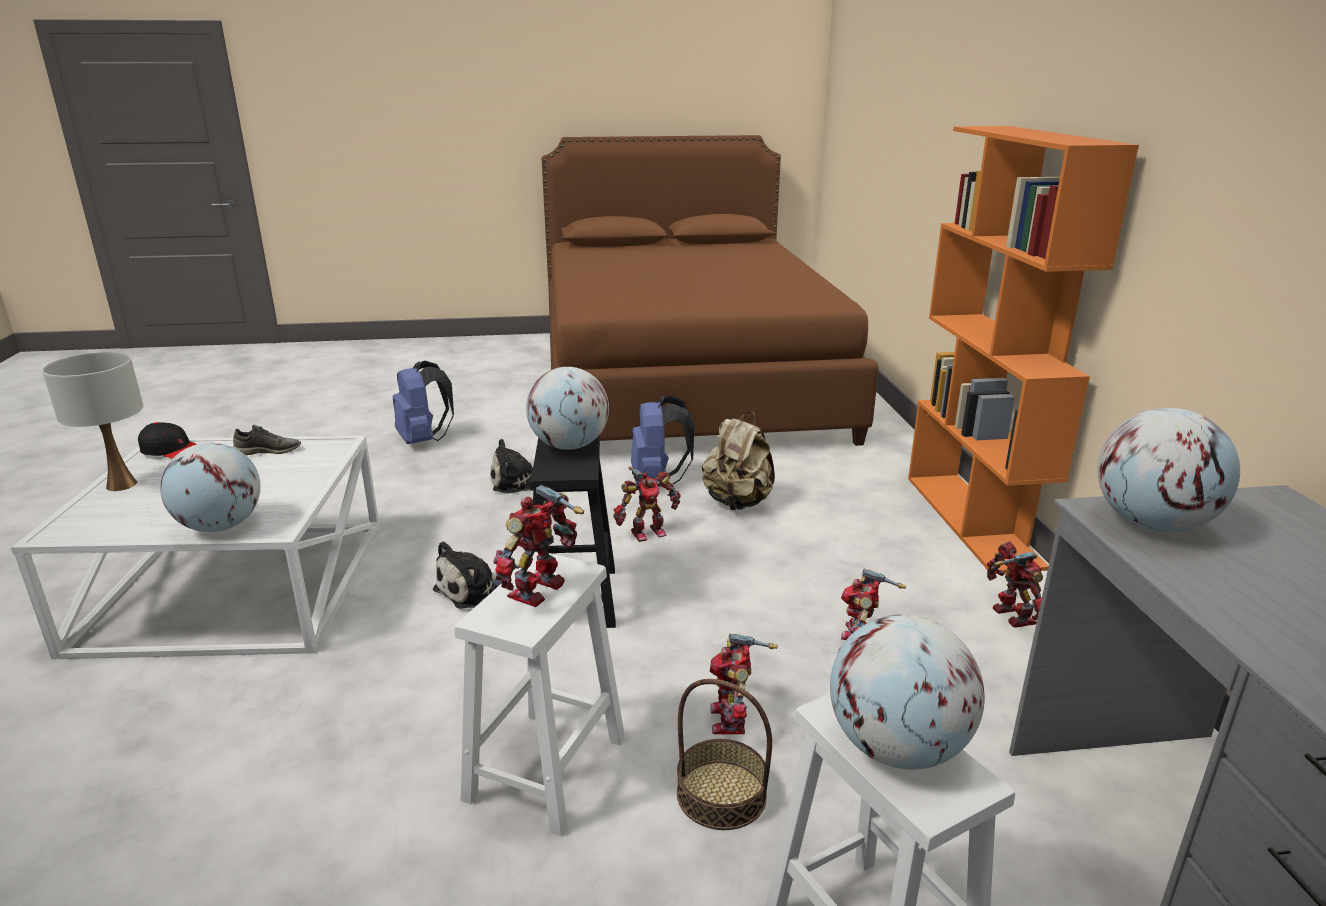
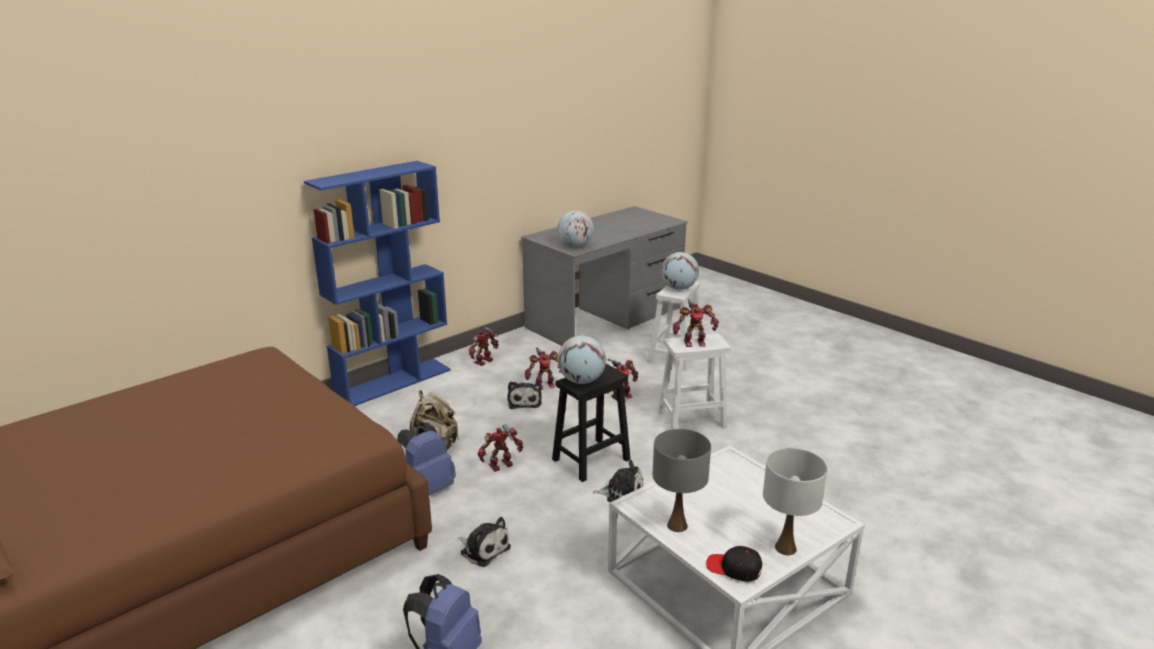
camera: 125 degrees left, 0 degrees up
black cap [138,422,197,459] -> black cap turned 45 degrees counterclockwise [706,546,762,582]
globe [160,443,260,532] -> none
grey shoe [233,425,301,455] -> grey table lamp [653,429,711,532]
toy robot [613,467,681,542] -> toy robot turned 60 degrees counterclockwise [478,424,523,472]
basket [677,679,772,830] -> none
orange bookcase [908,126,1139,574] -> blue bookcase [304,161,451,406]
none -> plush toy [507,382,542,409]

